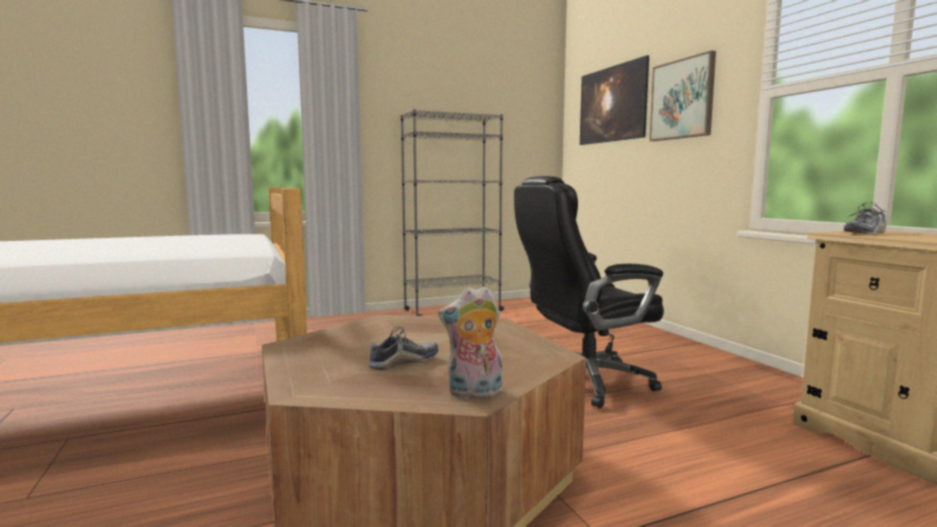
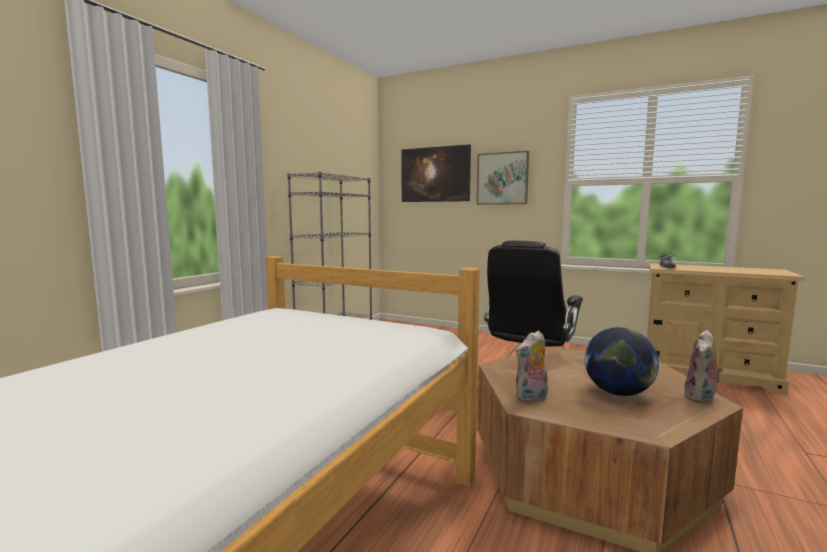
camera: 40 degrees left, 0 degrees up
shoe [369,326,439,370] -> globe [584,327,659,396]
none -> plush toy [516,330,548,402]

